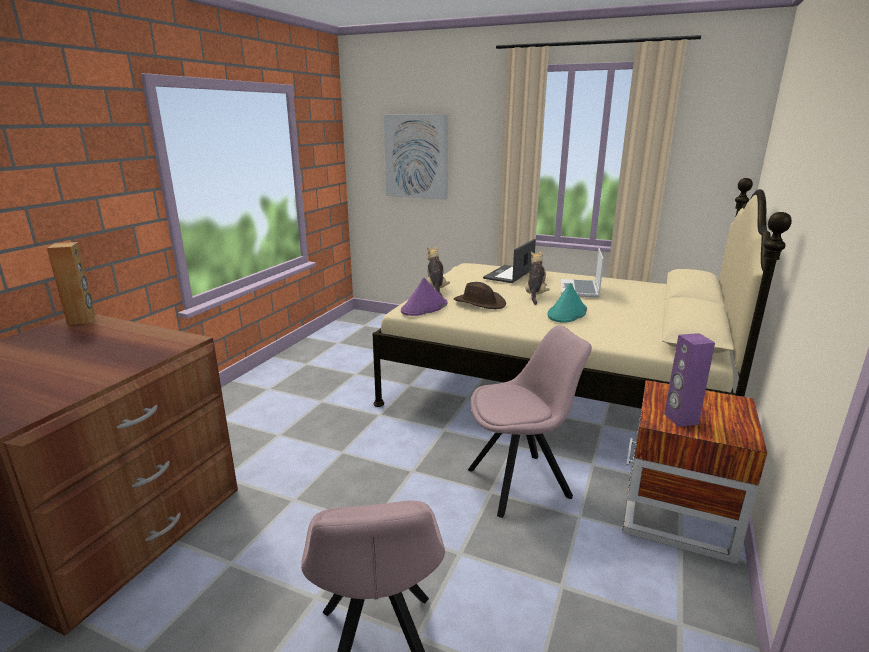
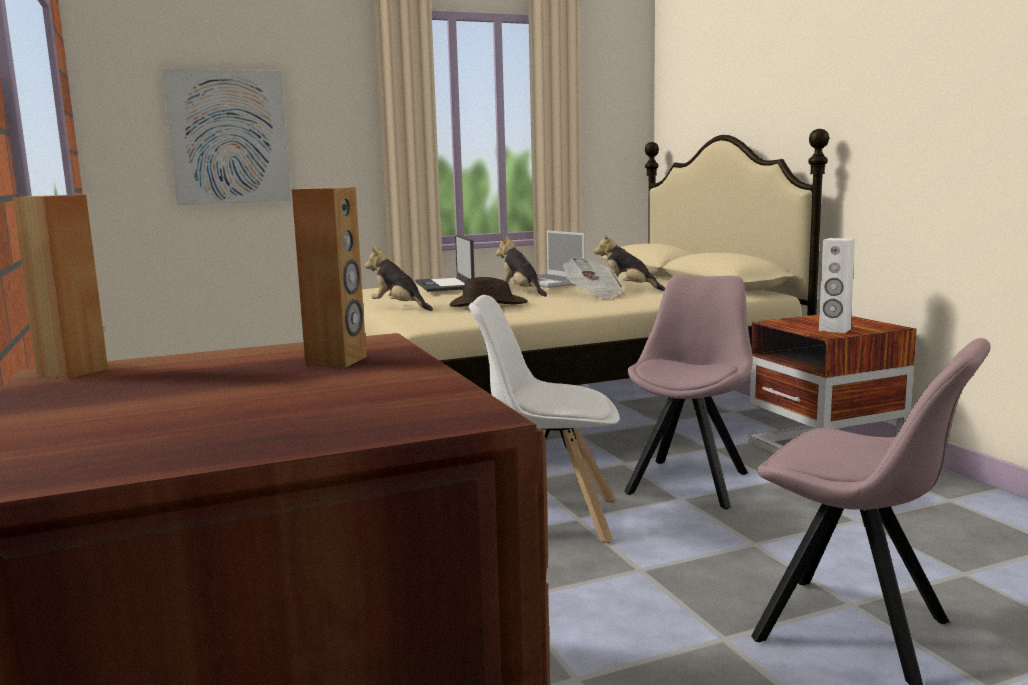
camera: 45 degrees left, 10 degrees down
purple hat [401,278,447,316] -> none
turquoise hat [548,283,587,323] -> newspaper [563,257,625,299]
purple speaker [664,333,715,427] -> white speaker [819,238,855,333]
none -> brown speaker [292,187,366,367]
none -> white chair [469,295,620,543]
none -> plush toy [594,234,665,291]

